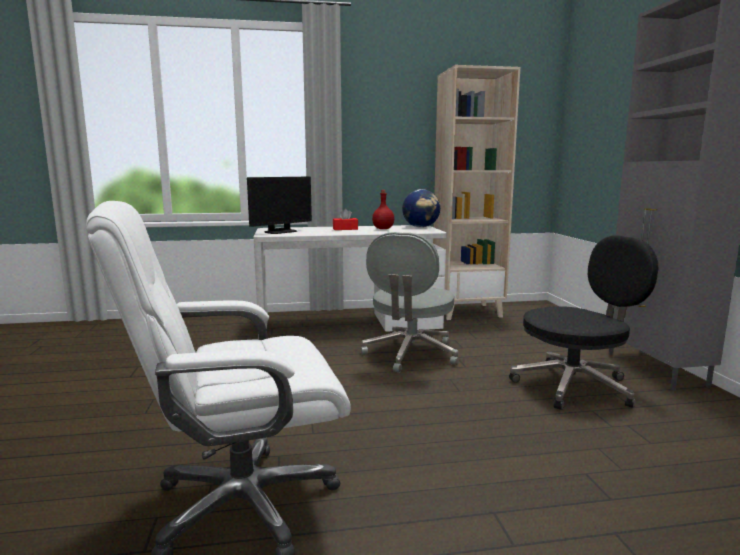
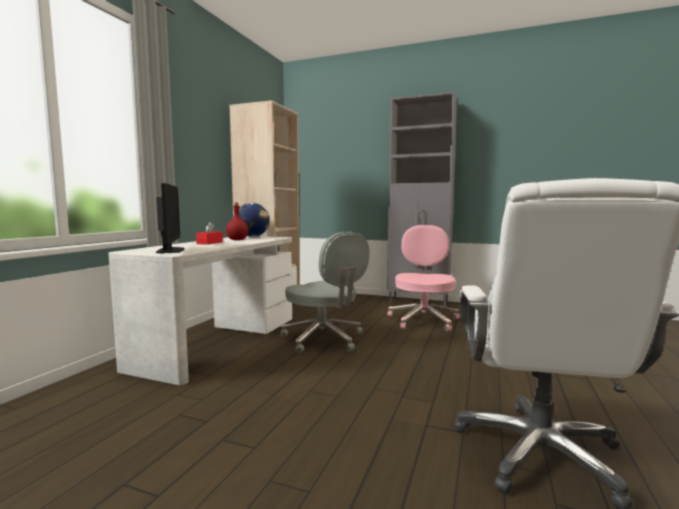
camera: 60 degrees left, 5 degrees down
black office chair [509,235,658,410] -> pink office chair [388,225,460,331]

